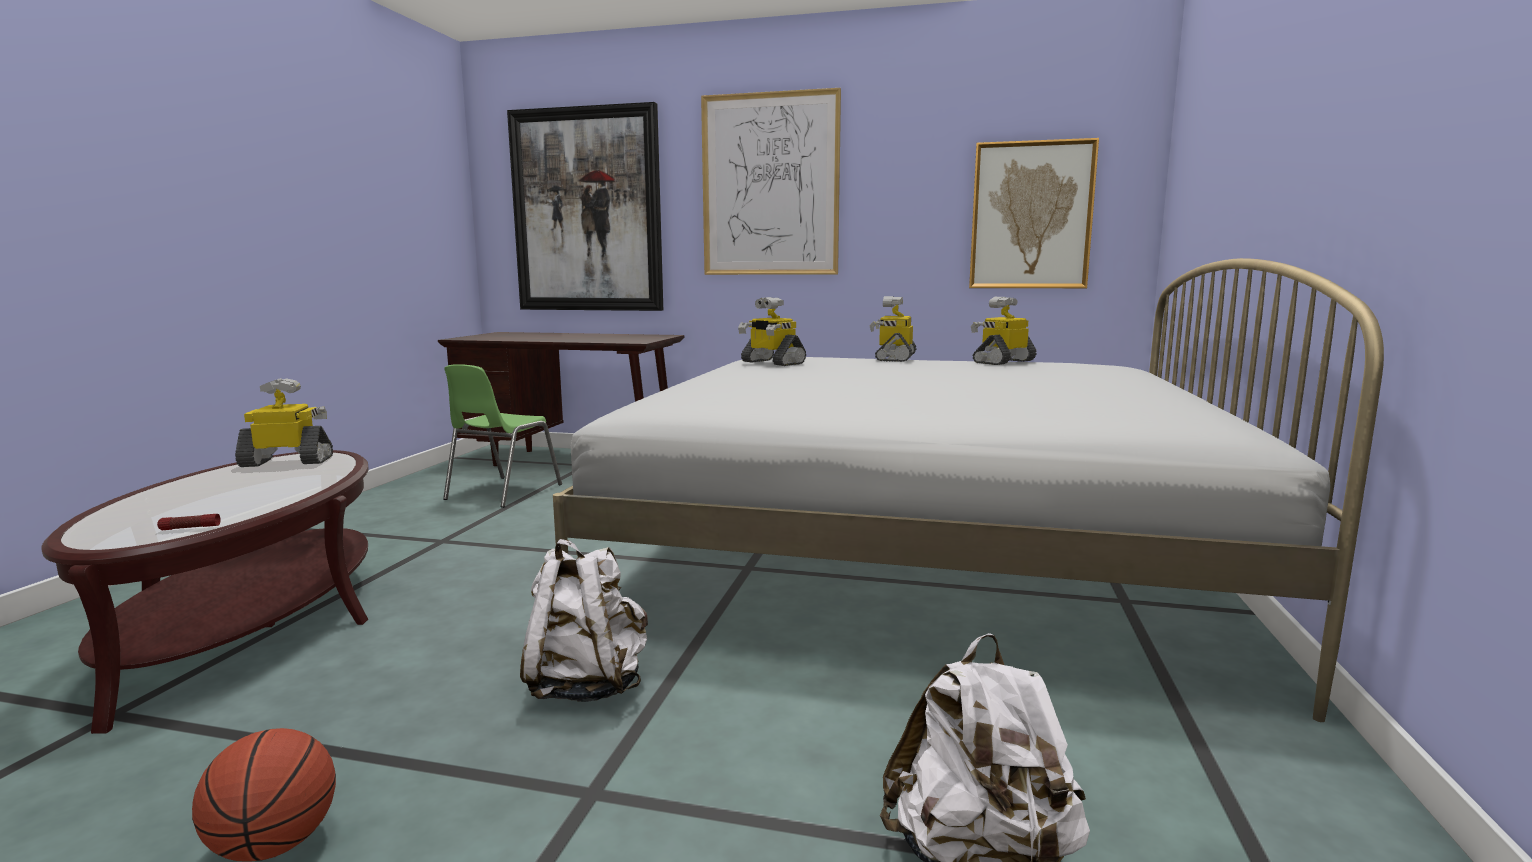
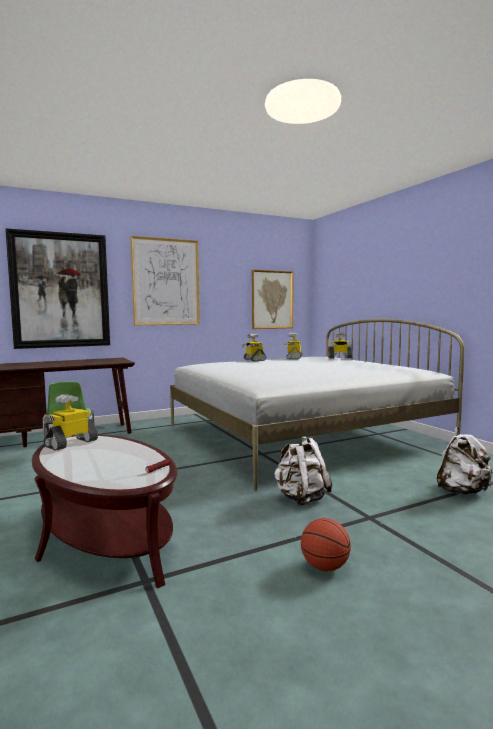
camera: 40 degrees left, 5 degrees down
toy robot [738,297,806,366] -> toy robot moved to [328,332,352,358]

